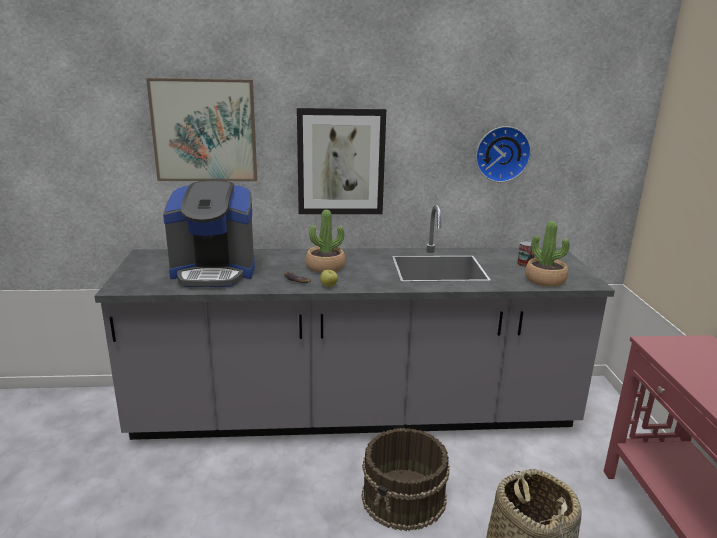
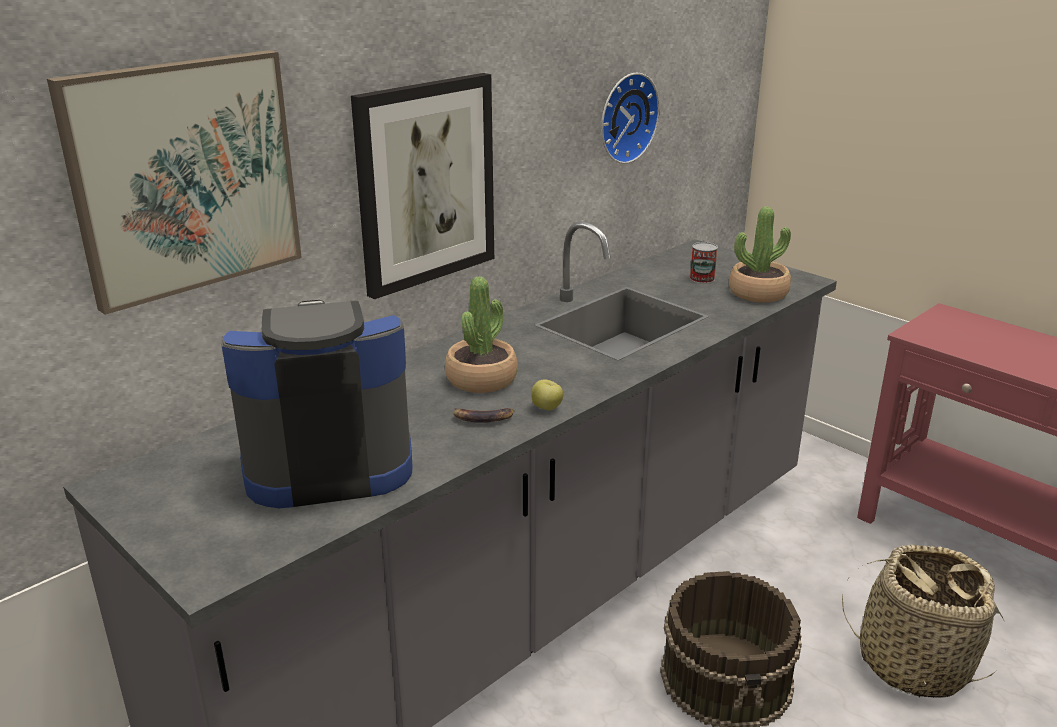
camera: 40 degrees left, 5 degrees up
coffee machine [163,180,255,287] -> coffee machine turned 150 degrees counterclockwise [221,300,412,508]

